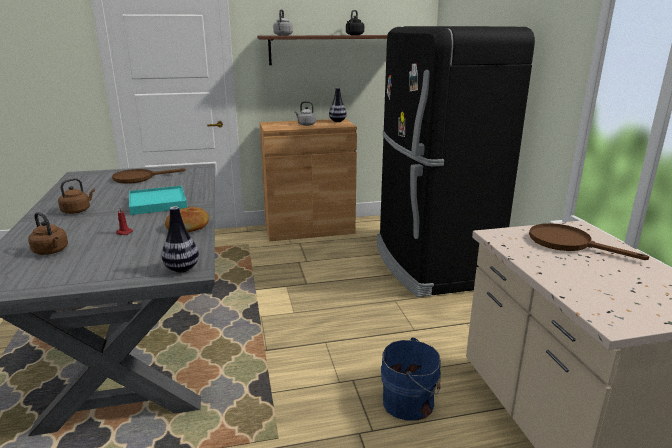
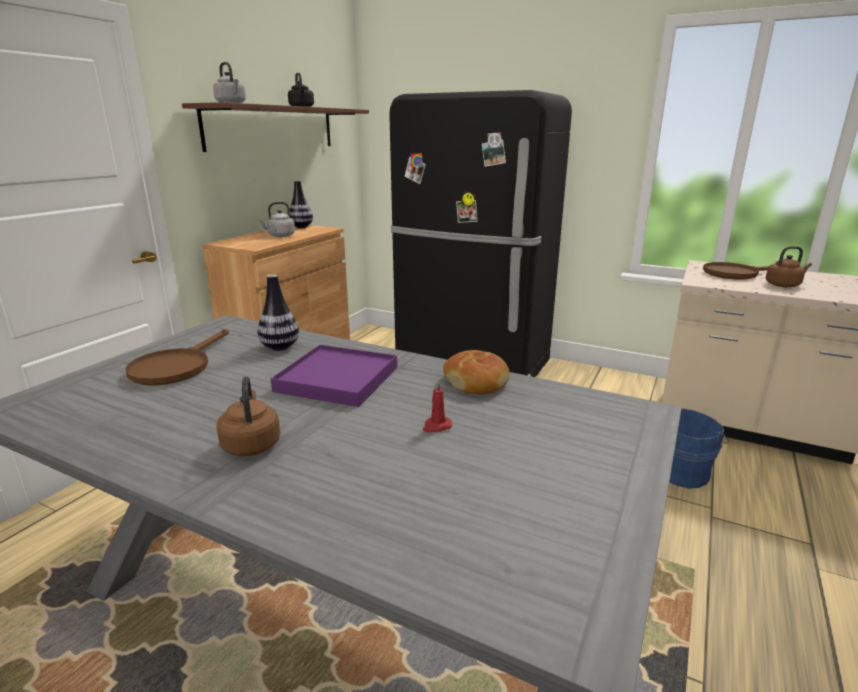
camera: 50 degrees left, 0 degrees up
brown kettle [28,212,68,255] -> brown kettle moved to [766,246,812,287]
turquoise tray [129,185,187,215] -> purple tray [271,345,397,407]
vase [162,206,199,272] -> vase moved to [257,274,299,351]

